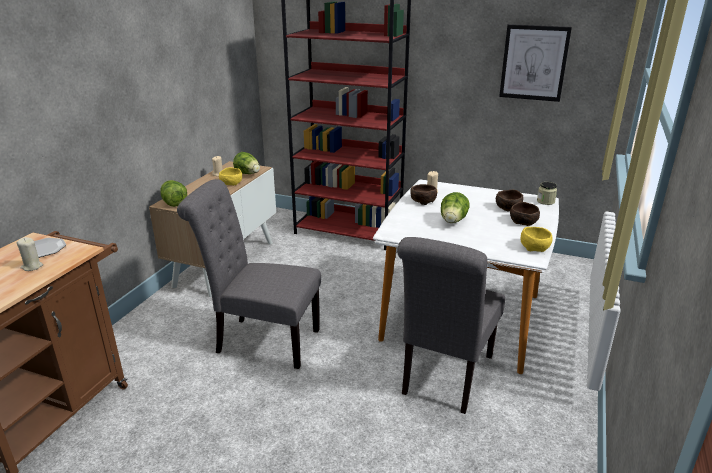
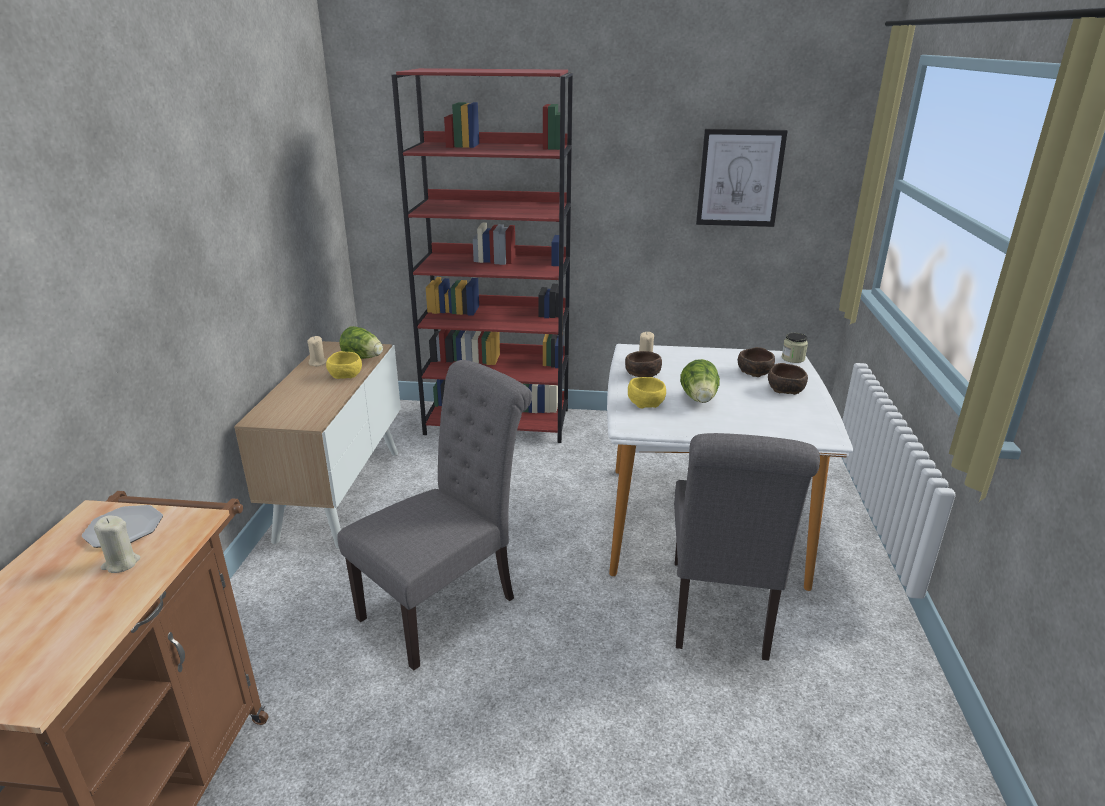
camera: 15 degrees left, 0 degrees up
lettuce [161,180,187,207] -> none
grey chair [177,179,321,369] -> grey chair turned 135 degrees clockwise [337,360,532,671]
yellow bowl [520,227,553,252] -> yellow bowl moved to [628,377,666,408]

